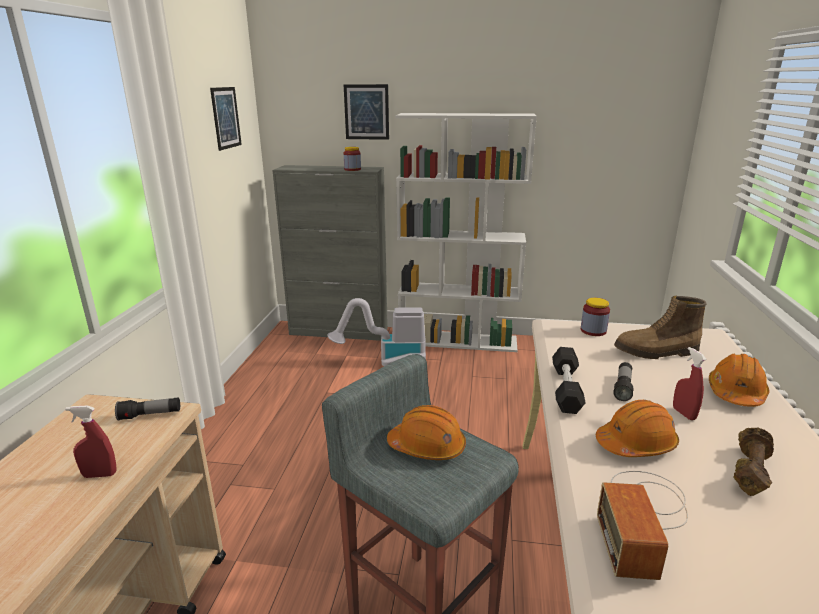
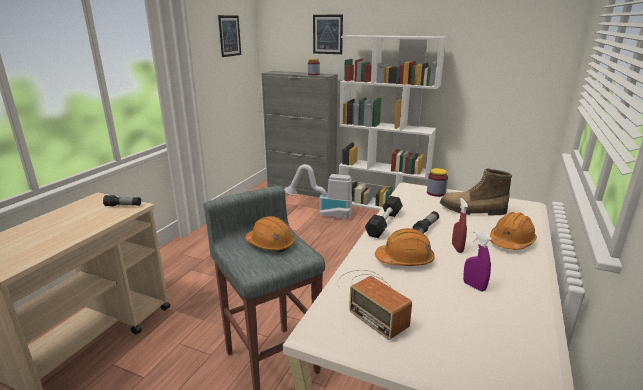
camera: 15 degrees right, 0 degrees up
red spray bottle [65,406,117,478] -> none
radio [597,471,688,580] -> radio turned 60 degrees counterclockwise [337,270,412,340]
brown dumbbell [733,428,774,496] -> purple spray bottle [463,230,491,292]

